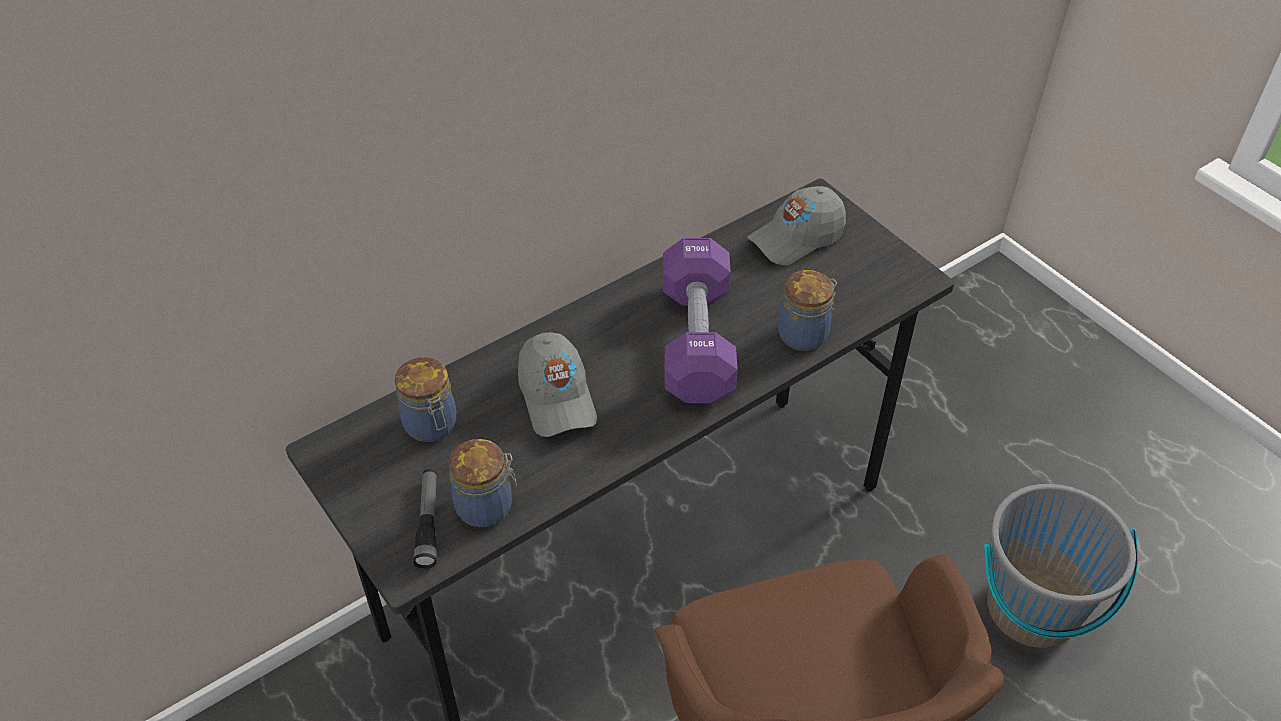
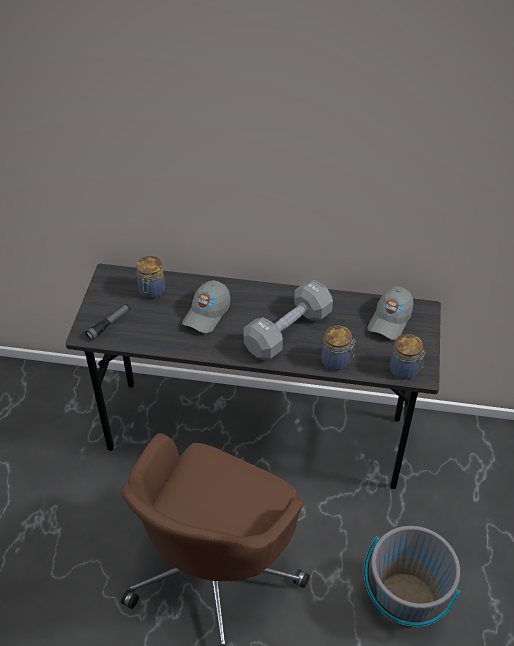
camera: 45 degrees right, 0 degrees up
jar [449,439,517,527] -> jar moved to [390,334,426,379]
purple dumbbell [663,238,738,403] -> grey dumbbell [244,280,333,360]
grey cap [747,186,846,265] -> grey cap turned 75 degrees counterclockwise [367,286,413,340]

